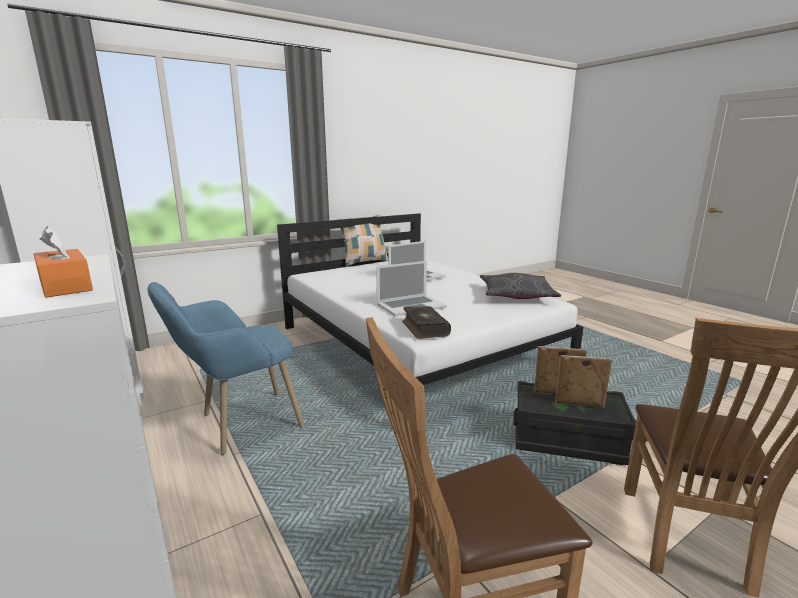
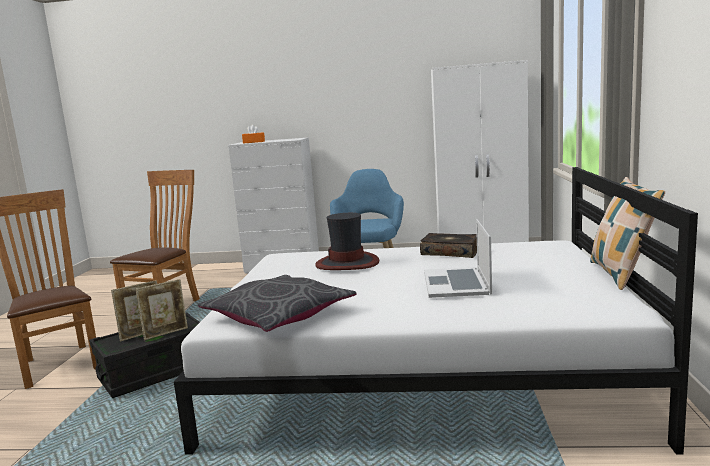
camera: 130 degrees right, 5 degrees down
laptop [376,261,447,317] -> hat [315,213,379,270]
book [402,306,451,339] -> book moved to [420,233,477,258]

